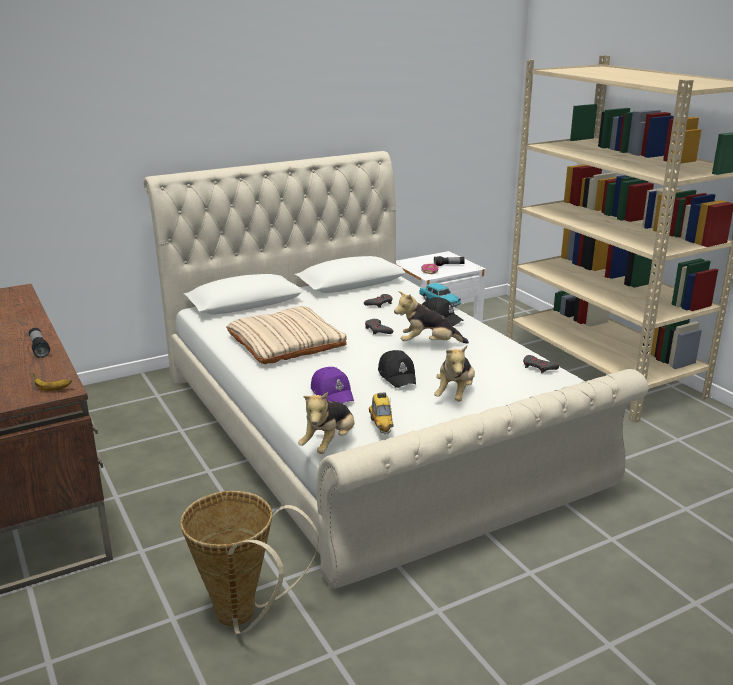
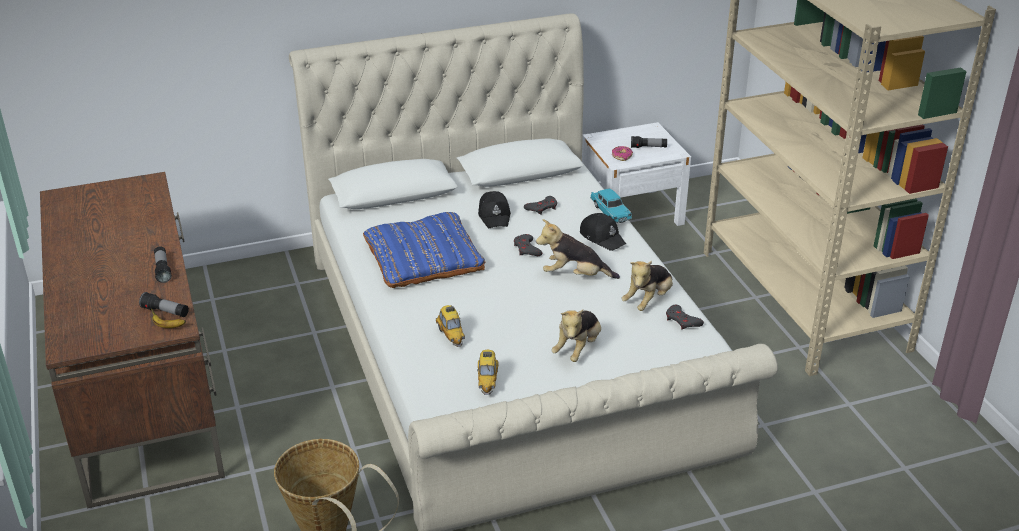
camera: 10 degrees right, 10 degrees up
beige pillow [226,306,347,364] -> blue pillow [363,212,485,288]
plush toy [298,392,355,454] -> plush toy moved to [621,261,673,311]
purple cap [311,367,354,403] -> toy car [436,305,465,347]
black cap [378,350,416,388] -> black cap moved to [478,191,511,228]
none -> flashlight [139,292,189,317]

